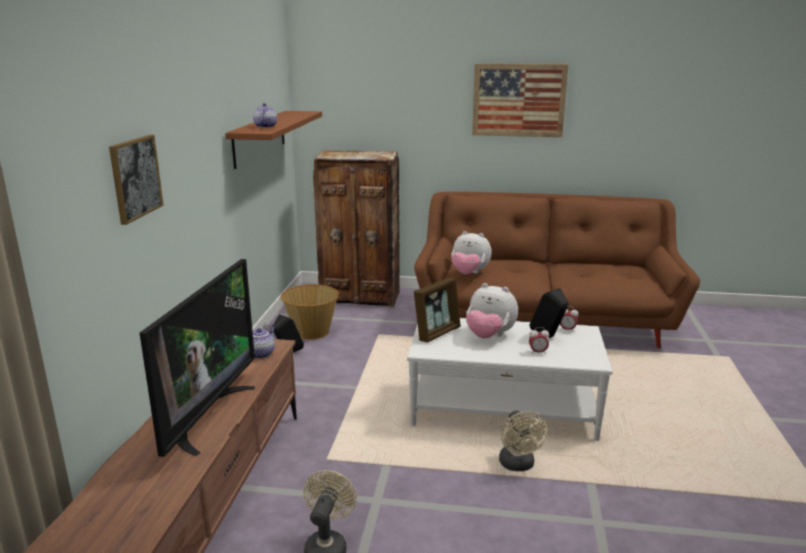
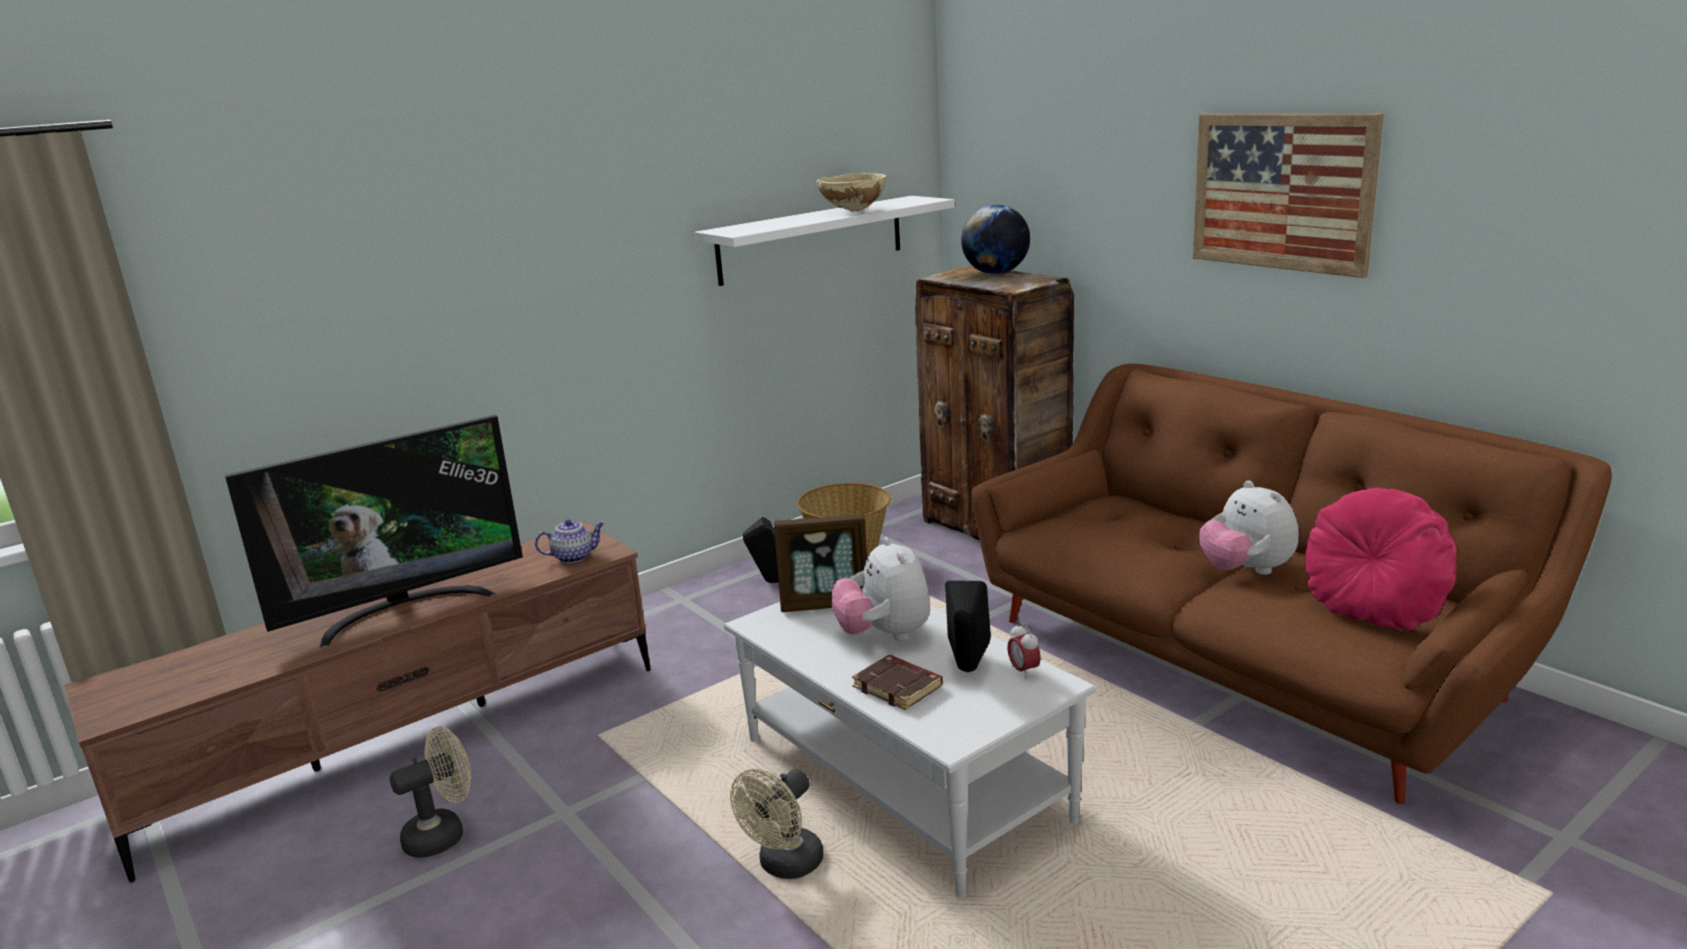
camera: 45 degrees right, 0 degrees up
picture [109,135,164,225] -> none
brown shelf [225,111,322,169] -> white shelf [694,196,955,286]
teapot [253,103,277,128] -> none
plush toy [451,231,492,274] -> plush toy moved to [1199,480,1299,575]
alarm clock [529,327,549,354] -> brown book [852,655,943,710]
none -> beige bowl [817,173,886,212]
none -> globe [961,204,1030,274]
none -> pink pillow [1305,487,1457,631]

